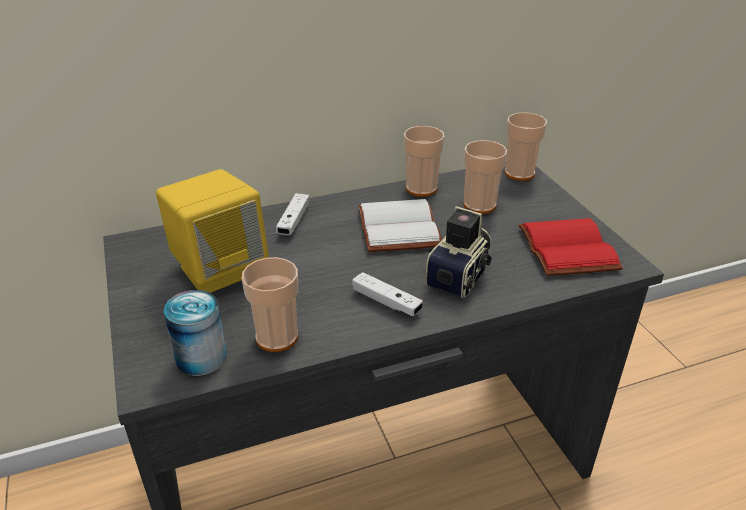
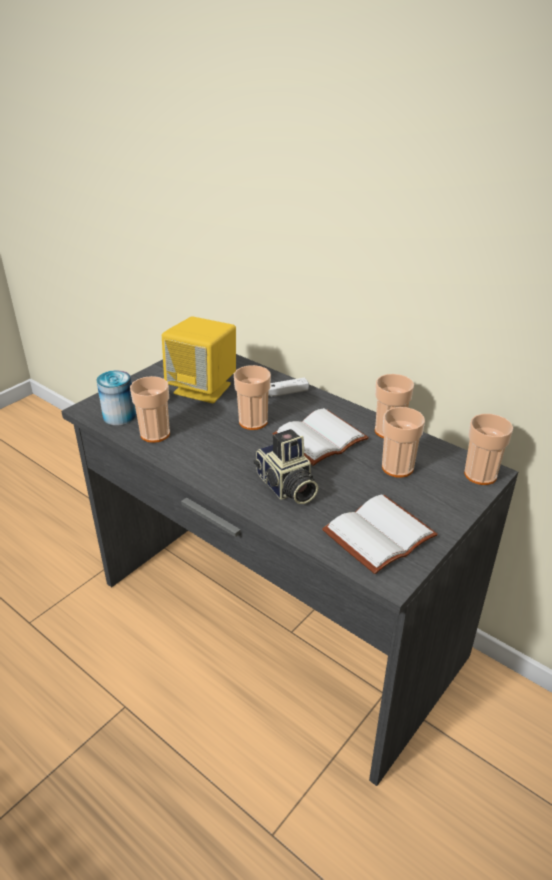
camera: 60 degrees right, 0 degrees up
white game controller [352,272,423,316] -> none
camera [425,206,492,298] -> camera turned 60 degrees clockwise [253,429,318,504]
red book [519,218,623,276] -> white book [322,494,438,574]
none -> cup [234,365,271,430]

